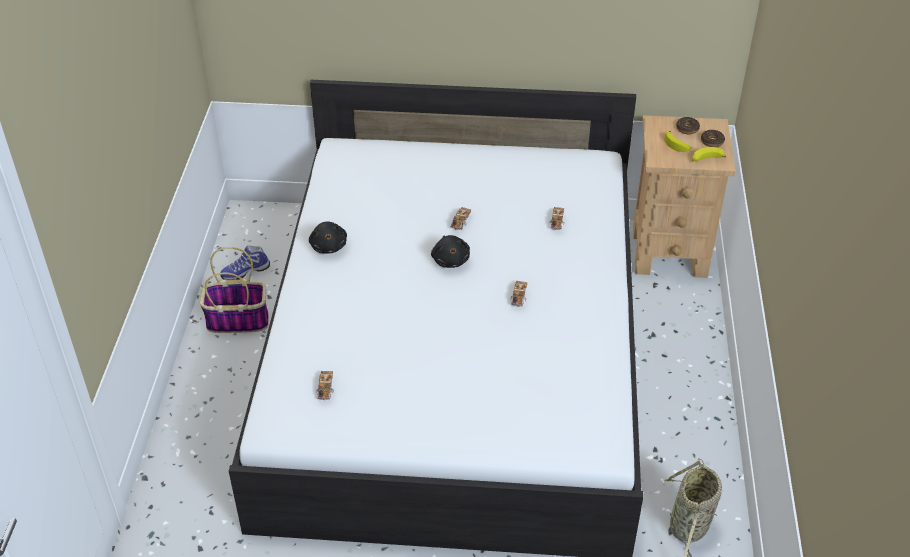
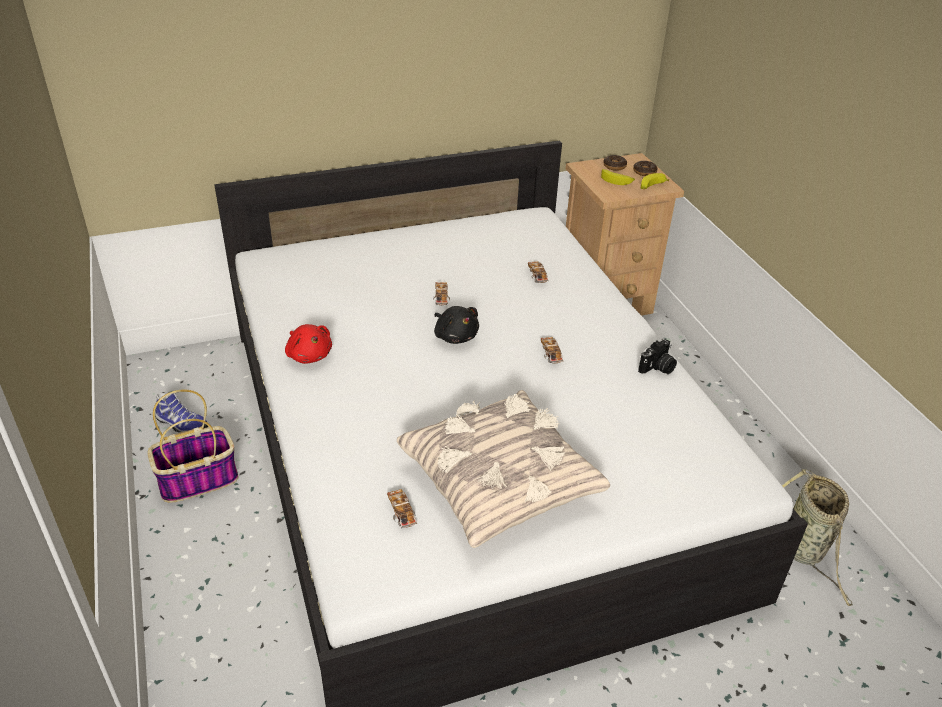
camera: 25 degrees left, 5 degrees down
shoe [220,246,270,280] -> shoe turned 105 degrees counterclockwise [155,393,208,432]
black plush toy [309,221,347,254] -> red plush toy [285,324,332,364]
none -> beige pillow [397,390,610,548]
none -> camera [638,339,677,374]

